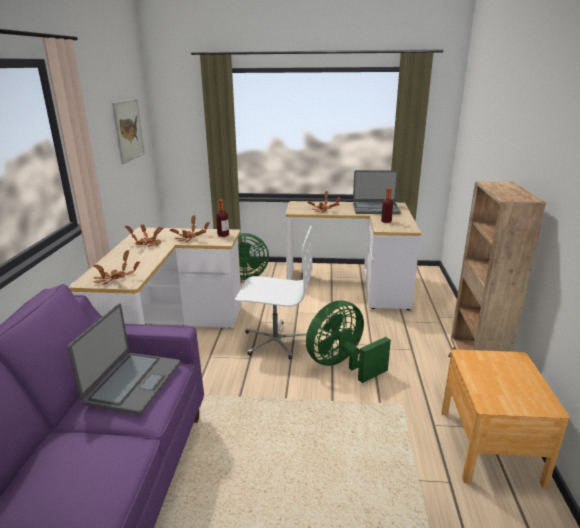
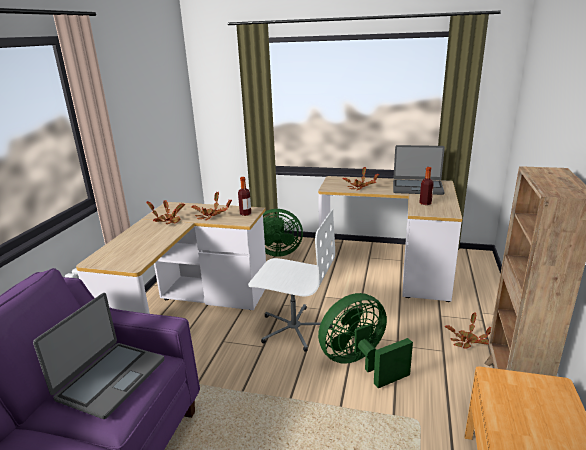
camera: 10 degrees right, 0 degrees up
potted plant [93,250,140,285] -> potted plant moved to [445,312,491,348]
picture [112,99,145,164] -> none

